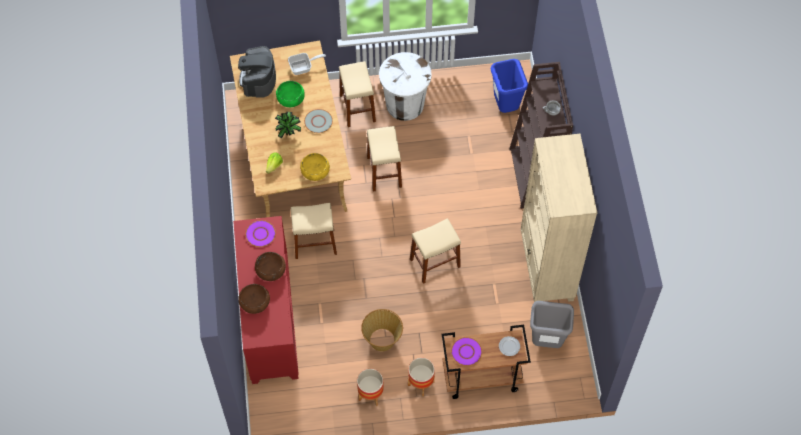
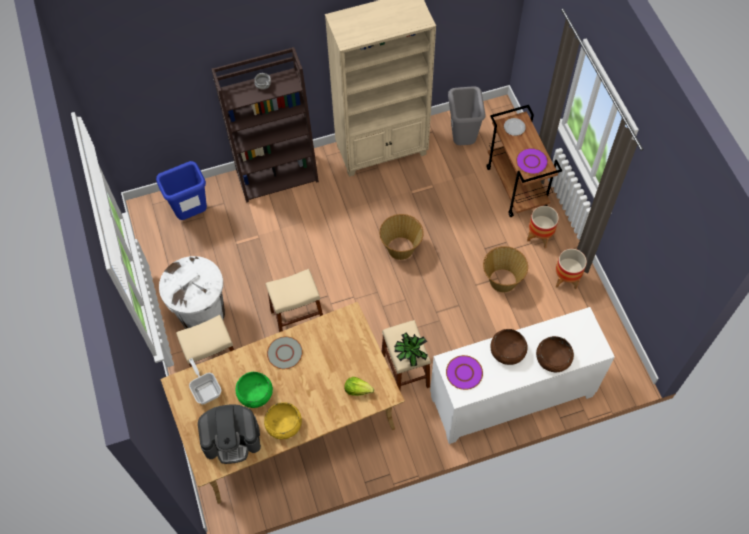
camera: 100 degrees left, 0 degrees up
red cabinet [233,216,299,384] -> white cabinet [430,307,615,444]
potted plant [275,112,301,139] -> potted plant moved to [394,332,428,366]
yellow bowl [300,153,330,181] -> yellow bowl moved to [264,402,302,439]
beige stool [410,218,461,284] -> basket [379,214,424,260]

